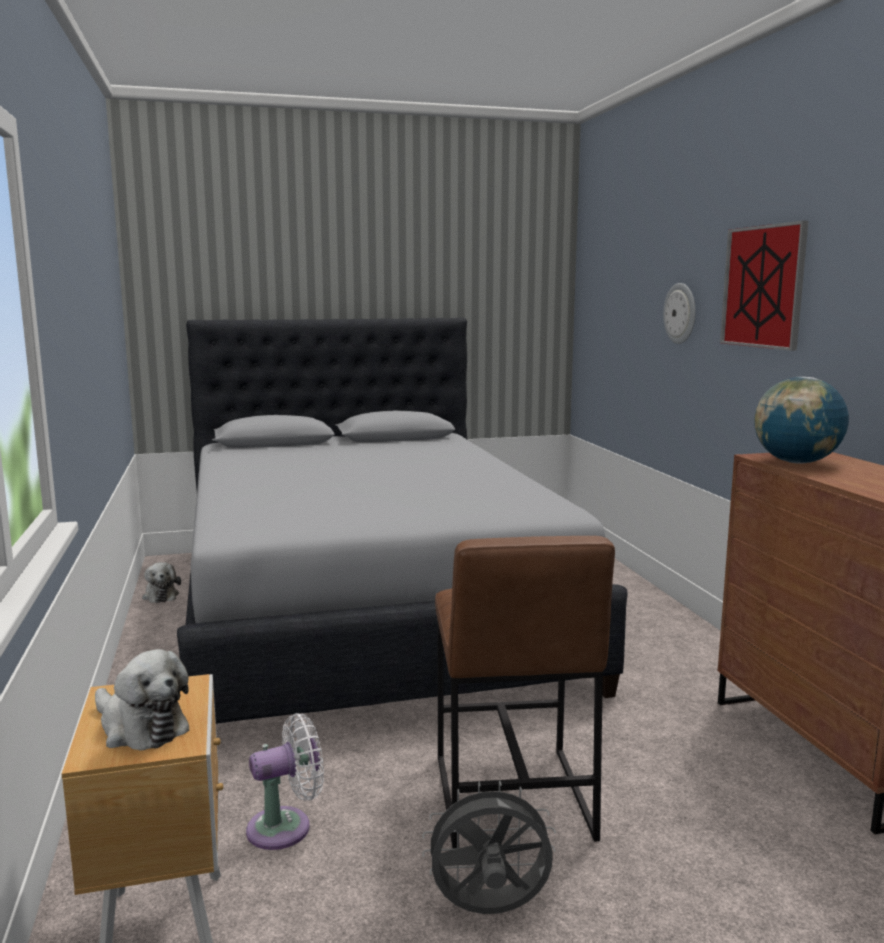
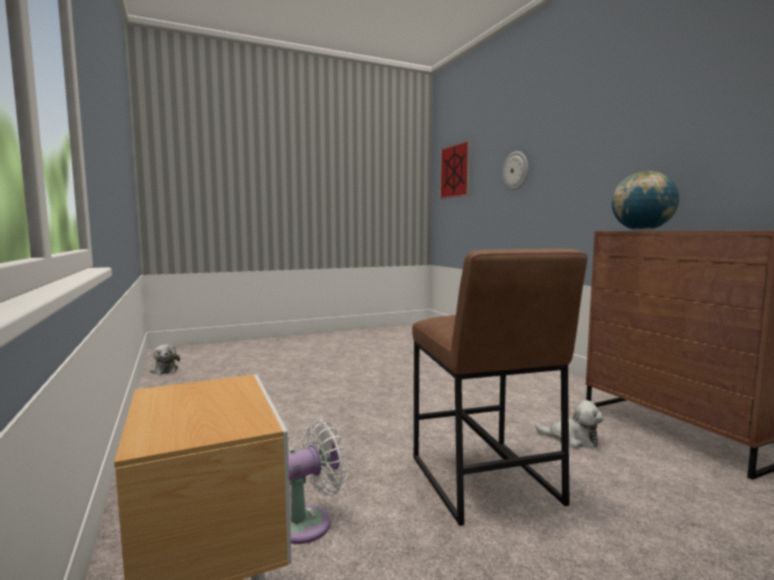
camera: 10 degrees left, 5 degrees down
plush toy [95,649,190,751] -> plush toy moved to [535,400,604,448]
grey bed [177,318,628,724] -> none
grey fan [422,781,556,914] -> none
picture [720,221,808,351] -> picture moved to [439,140,471,199]

